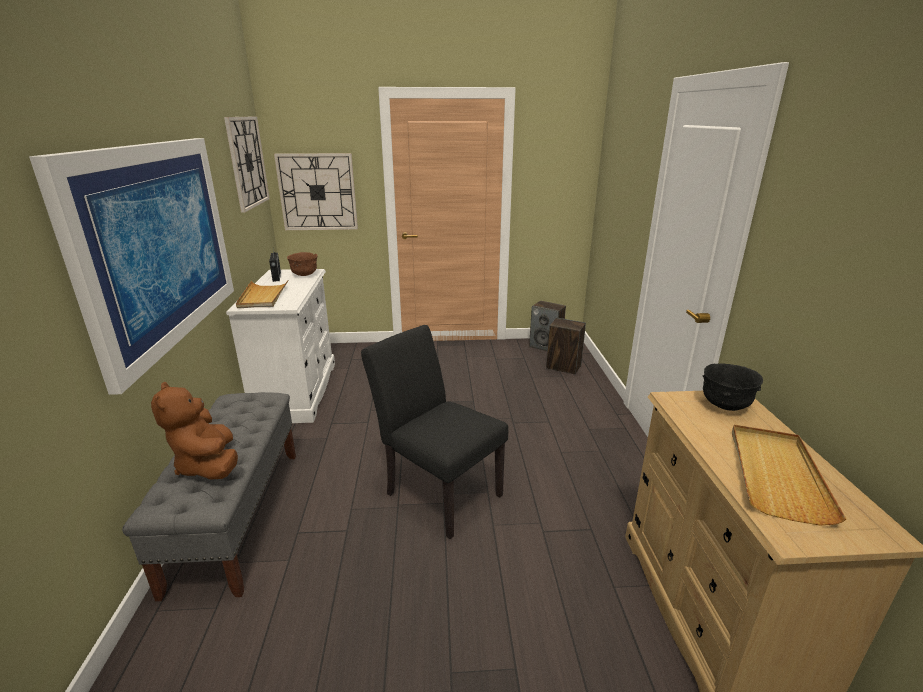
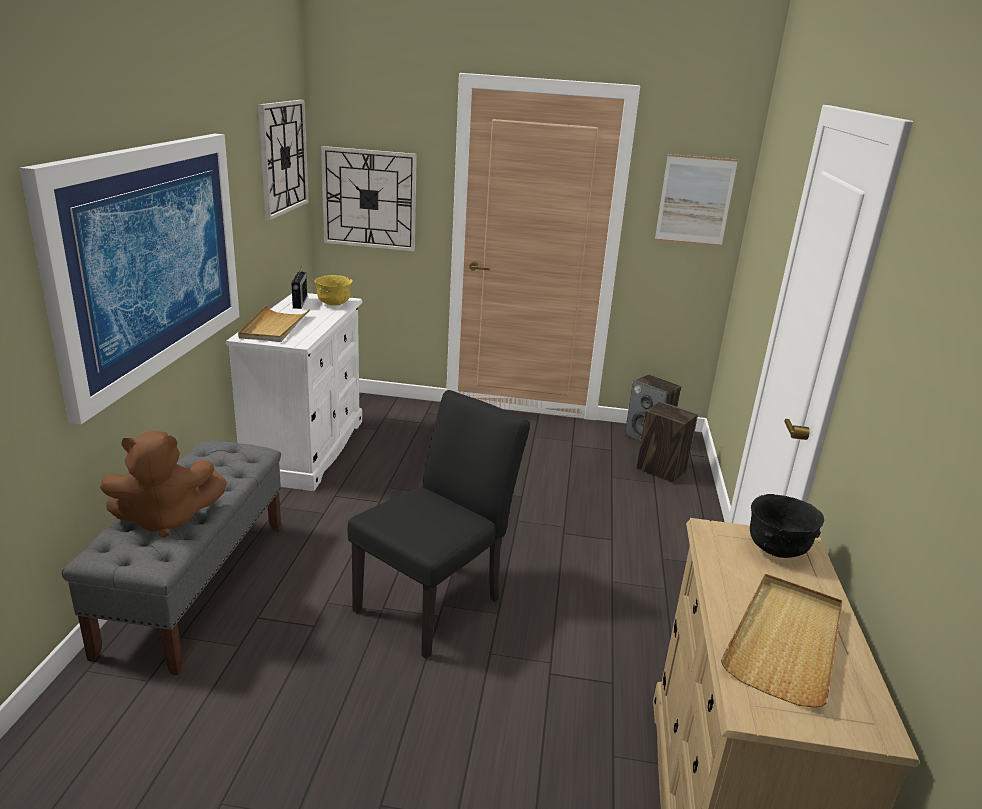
camera: 10 degrees right, 0 degrees up
brown plush toy [151,382,238,480] -> brown plush toy turned 90 degrees counterclockwise [100,430,227,538]
brown bowl [287,252,317,276] -> yellow bowl [315,275,352,306]
black chair [361,325,508,539] -> black chair turned 75 degrees clockwise [348,390,530,659]
none -> picture [655,154,738,246]

